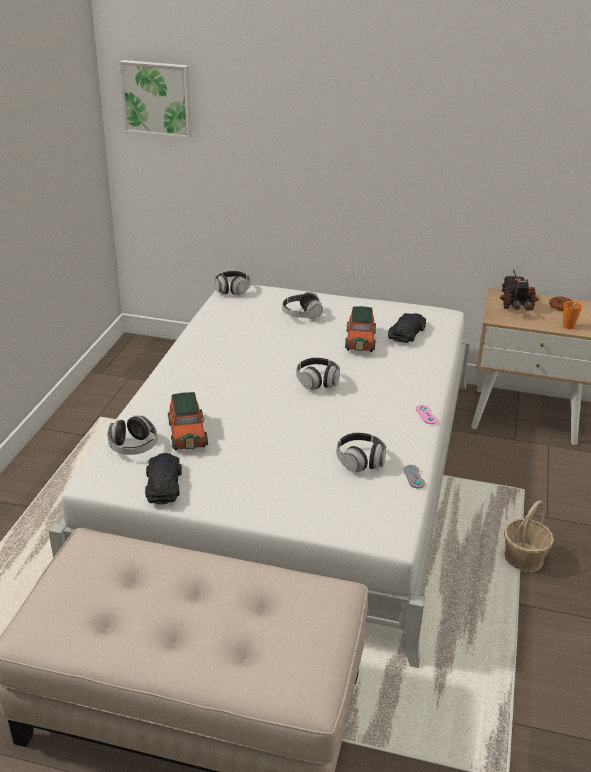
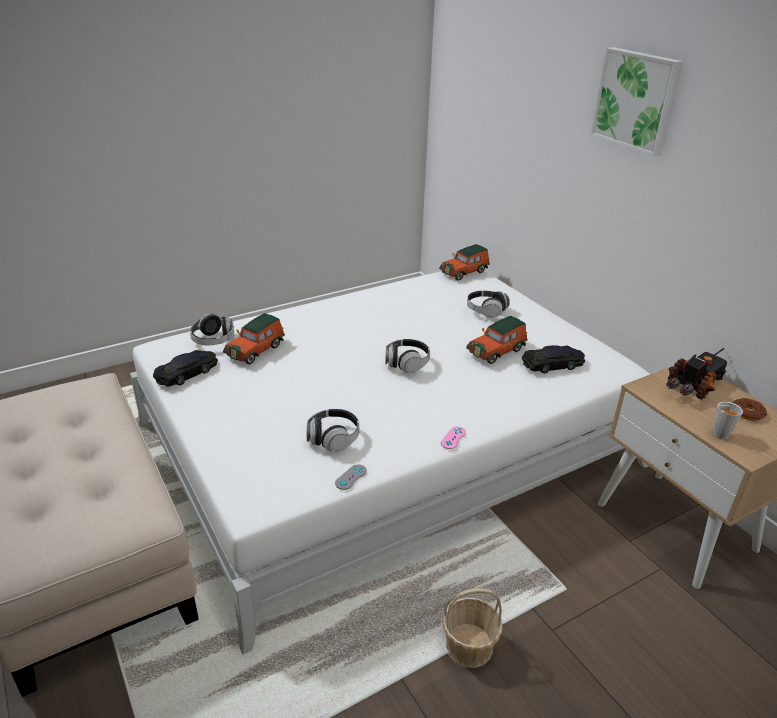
camera: 45 degrees right, 0 degrees up
picture [119,60,192,139] -> picture moved to [591,47,683,156]
headphones [214,271,251,295] -> toy car [439,244,490,281]
orange cup [563,301,582,329] -> grey cup [713,402,743,440]

